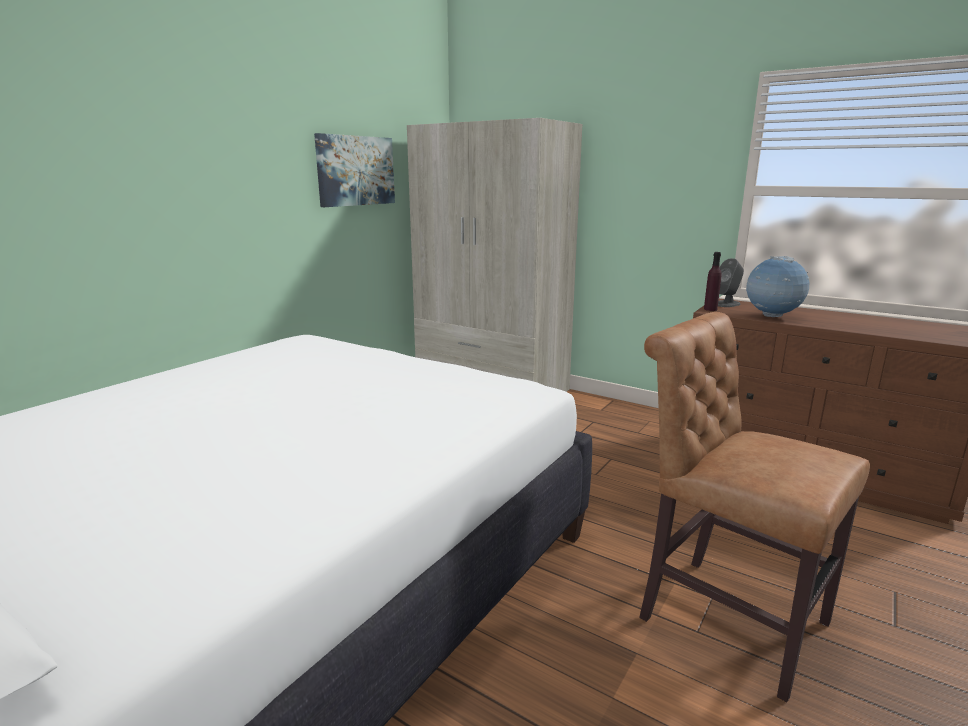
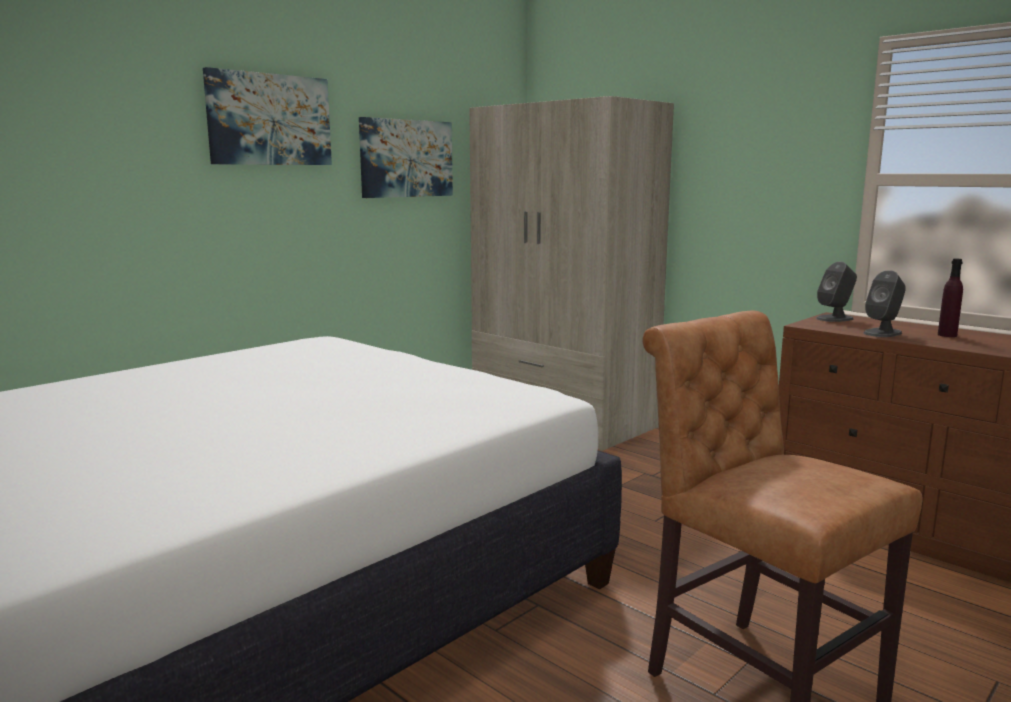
camera: 10 degrees right, 5 degrees down
purple bottle [704,252,721,311] -> purple bottle moved to [938,258,963,337]
globe [746,256,809,317] -> grey speaker [863,270,906,337]
none -> picture [203,67,332,165]

